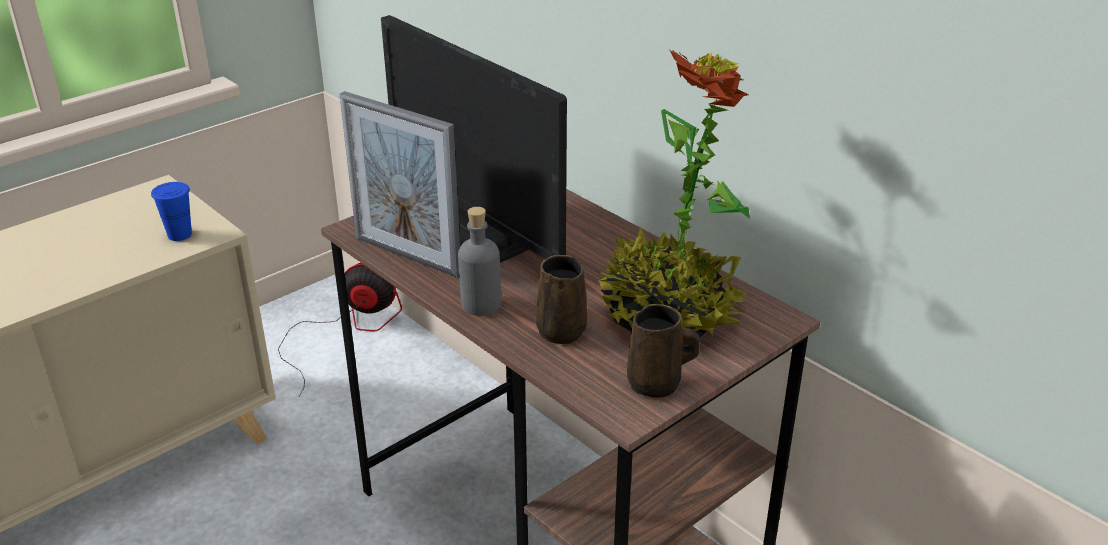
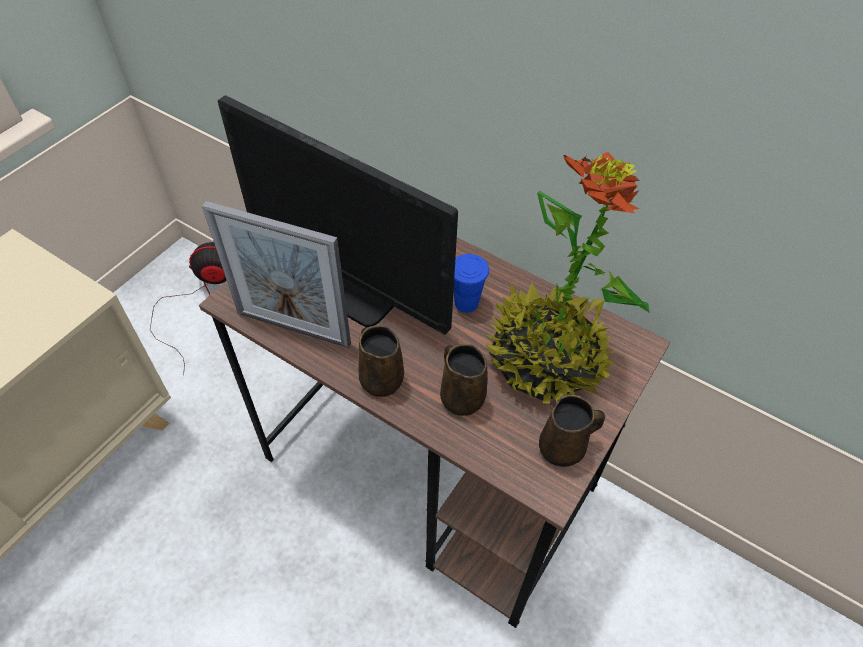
camera: 15 degrees left, 20 degrees up
blue cup [151,182,192,241] -> blue cup moved to [453,254,489,313]
grey bottle [458,207,501,316] -> brown mug [358,325,404,397]

